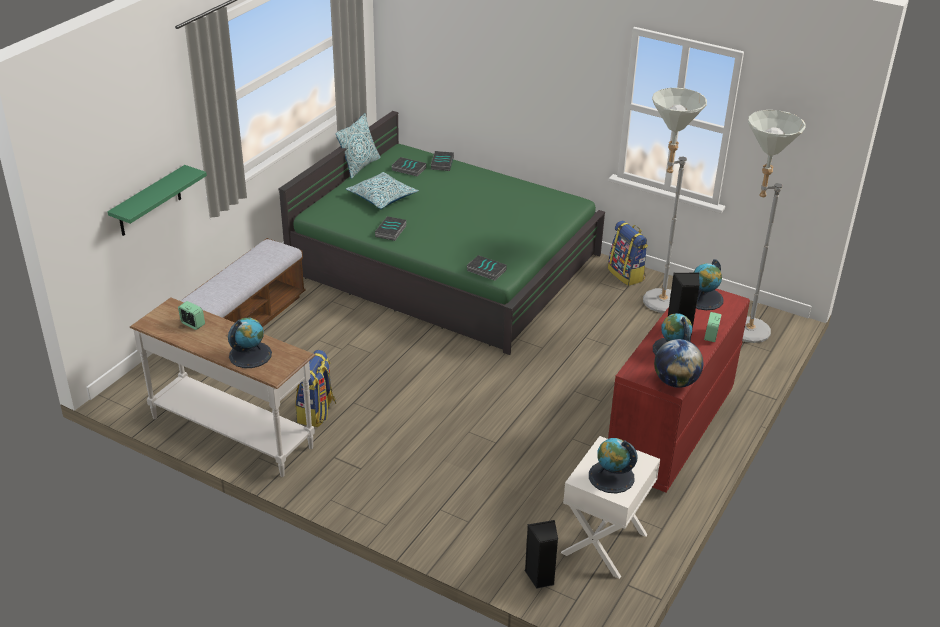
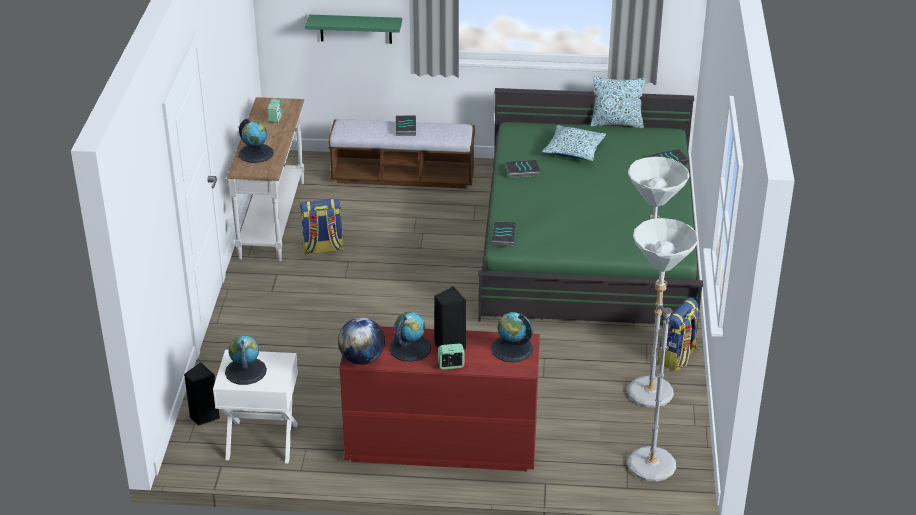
camera: 65 degrees right, 0 degrees up
book [391,157,426,177] -> book moved to [396,115,416,136]

